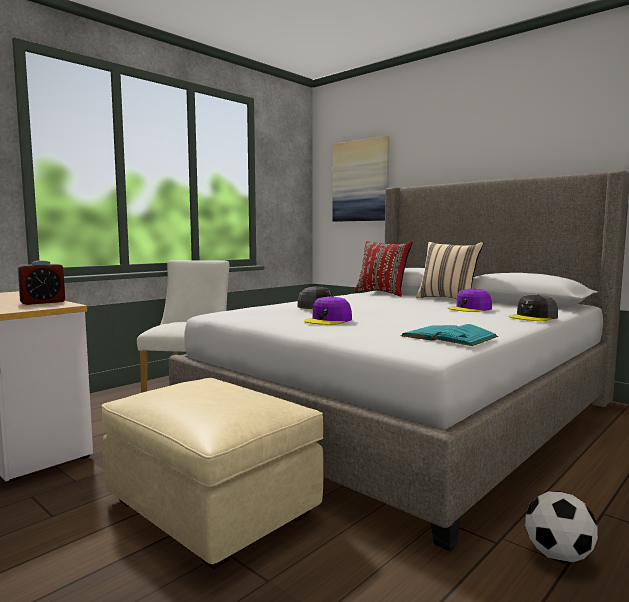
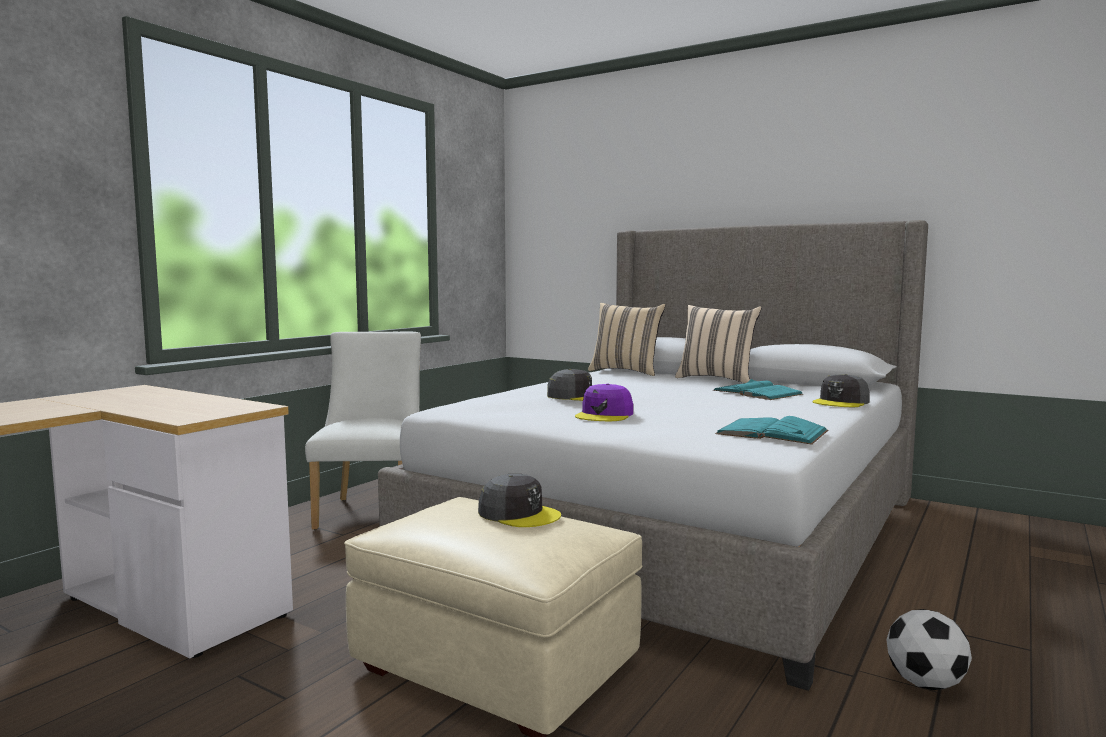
camera: 10 degrees left, 0 degrees up
alarm clock [18,260,65,305] -> none
picture [332,136,390,222] -> none
red pillow [354,241,412,296] -> beige pillow [588,303,665,376]
purple cap [447,288,492,312] -> turquoise book [713,379,803,400]
none -> grey cap [478,474,561,527]

